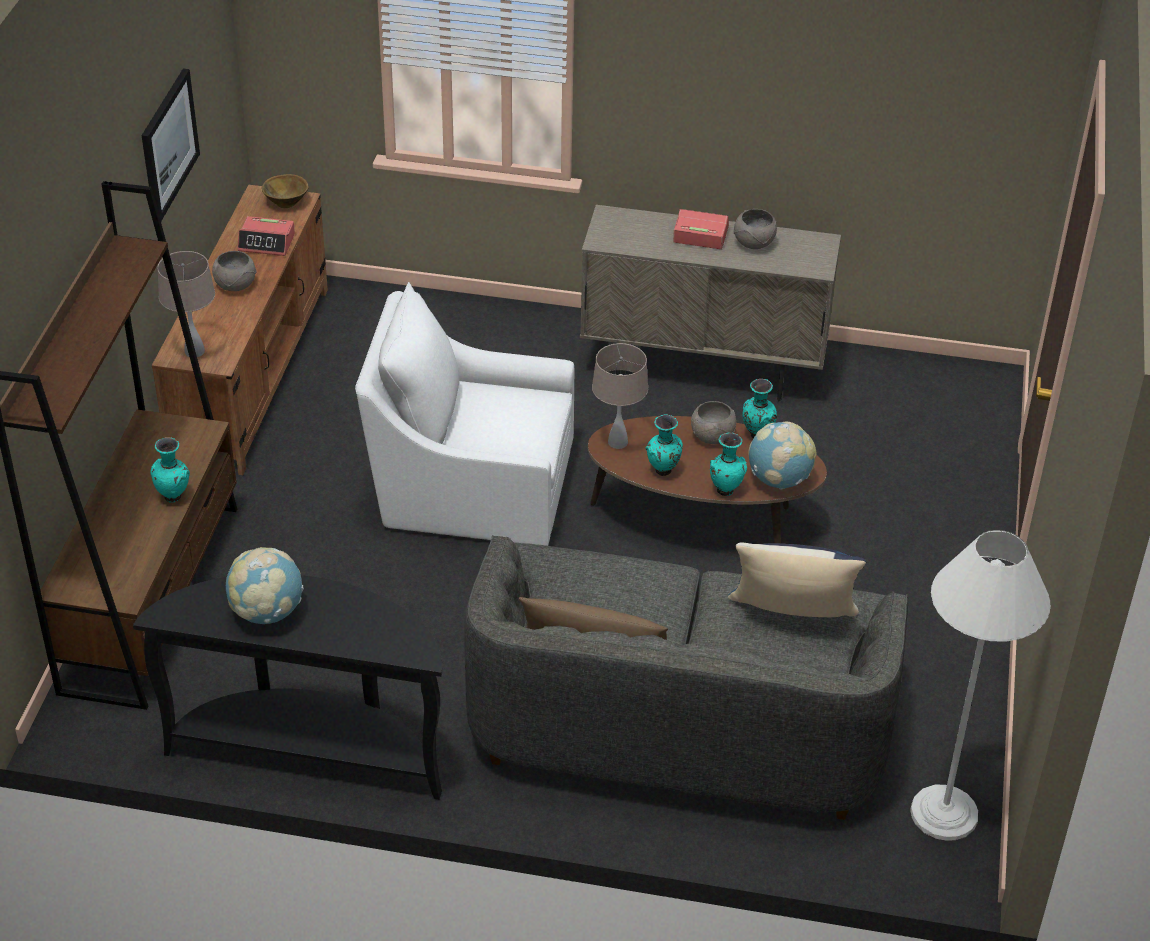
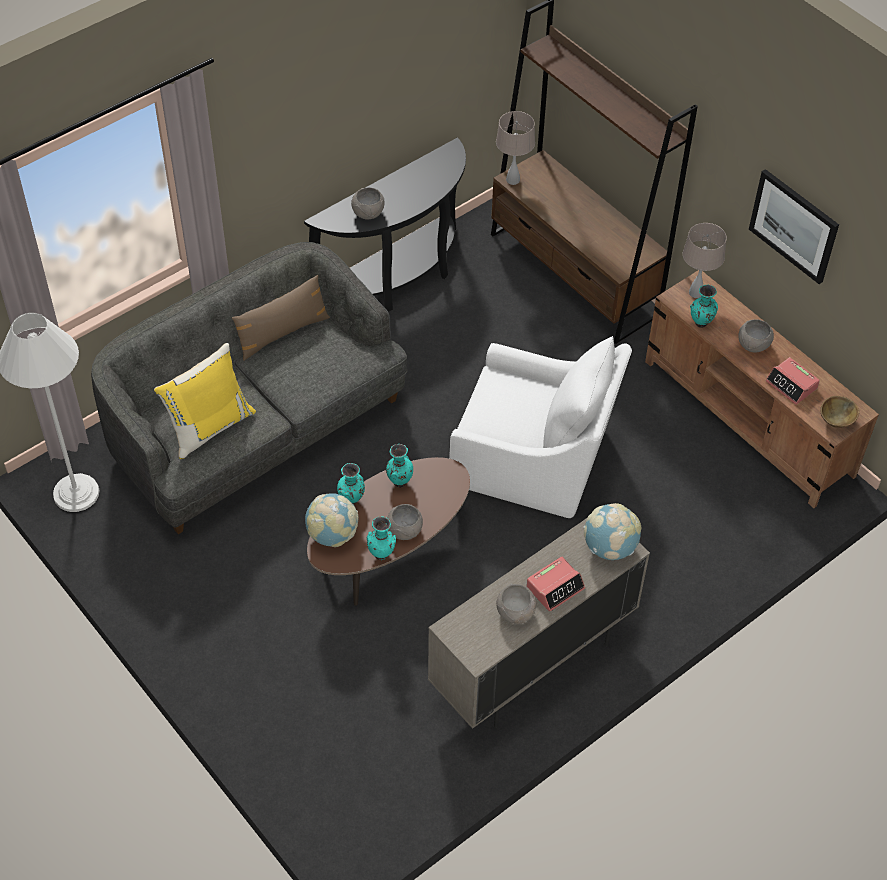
camera: 130 degrees right, 10 degrees up
turquoise vase [150,437,190,503] -> turquoise vase moved to [690,285,718,328]
globe [226,547,304,624] -> globe moved to [584,503,641,560]
alarm clock [237,216,295,256] -> alarm clock turned 90 degrees counterclockwise [765,357,820,405]
white armchair [355,282,575,546] -> white armchair turned 60 degrees clockwise [449,336,632,518]
beige table lamp [592,343,648,449] -> beige table lamp moved to [496,111,535,185]
blue pillow [728,542,866,617] -> yellow pillow [154,343,256,459]
none -> grey bowl [351,188,385,220]

